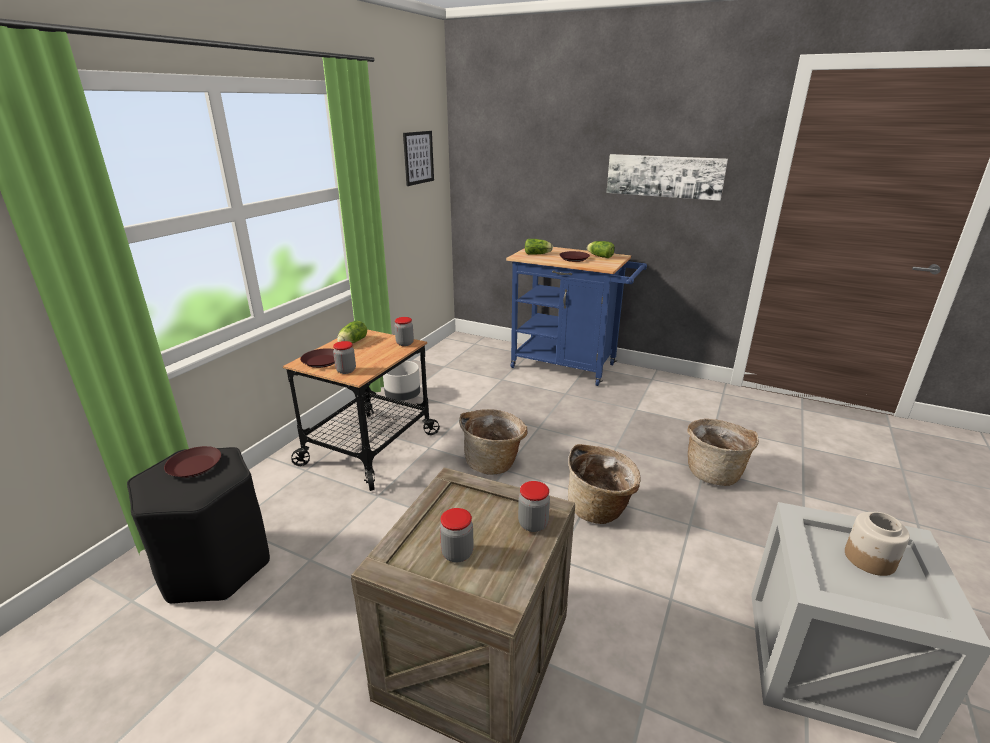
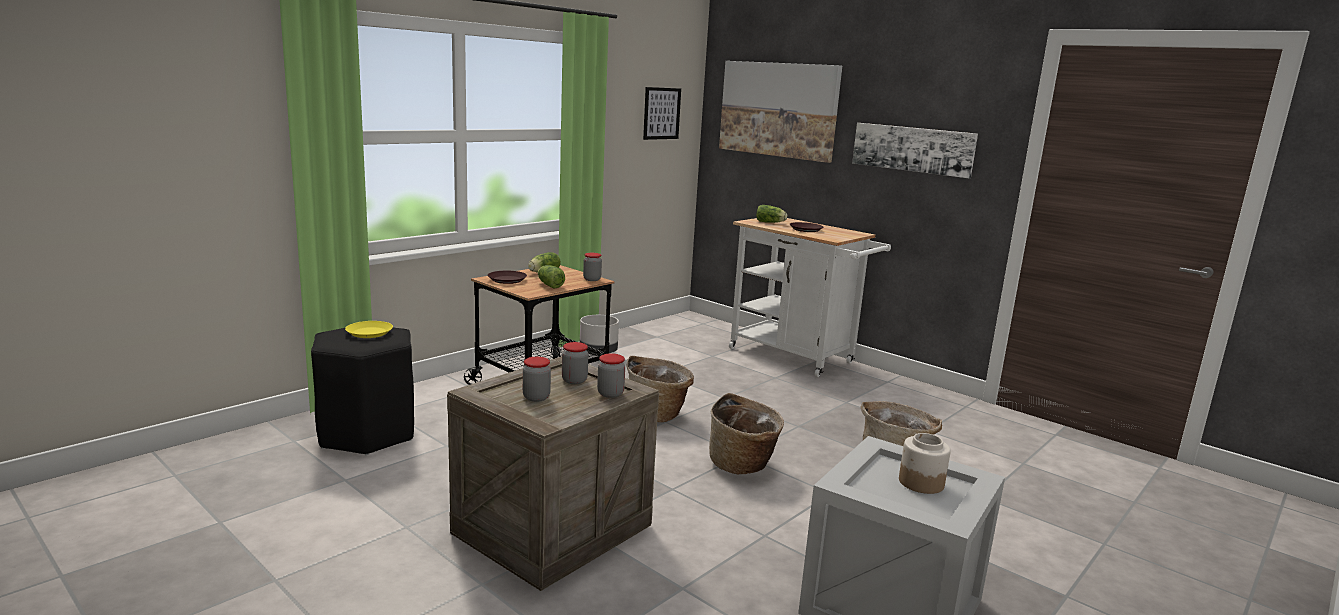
camera: 15 degrees right, 10 degrees down
brown plate [164,446,221,478] -> yellow plate [345,321,393,338]
jar [333,341,356,374] -> jar moved to [562,342,588,384]
blue cart [506,247,647,386] -> white cart [729,218,891,377]
lettuce [587,241,615,258] -> lettuce moved to [538,265,565,289]
none -> picture [719,61,842,163]

